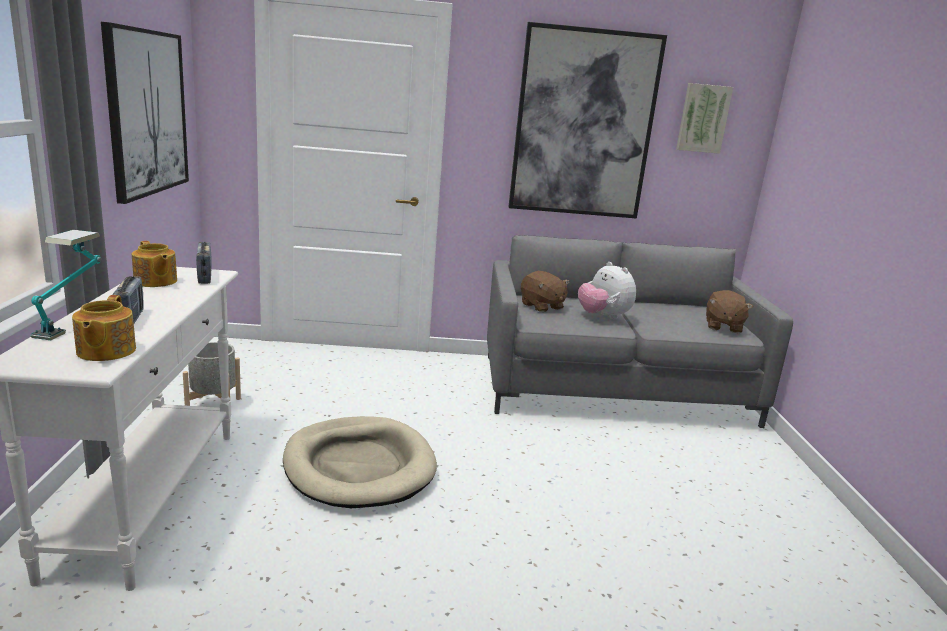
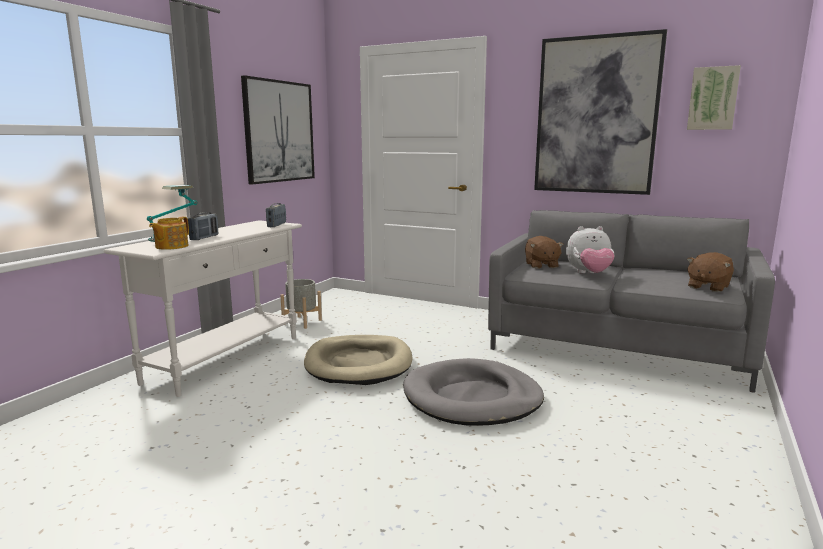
camera: 30 degrees right, 5 degrees down
teapot [132,241,177,287] -> none
plush toy [578,262,636,319] -> plush toy turned 90 degrees counterclockwise [566,226,615,273]
none -> grey dog bed [403,358,544,426]

